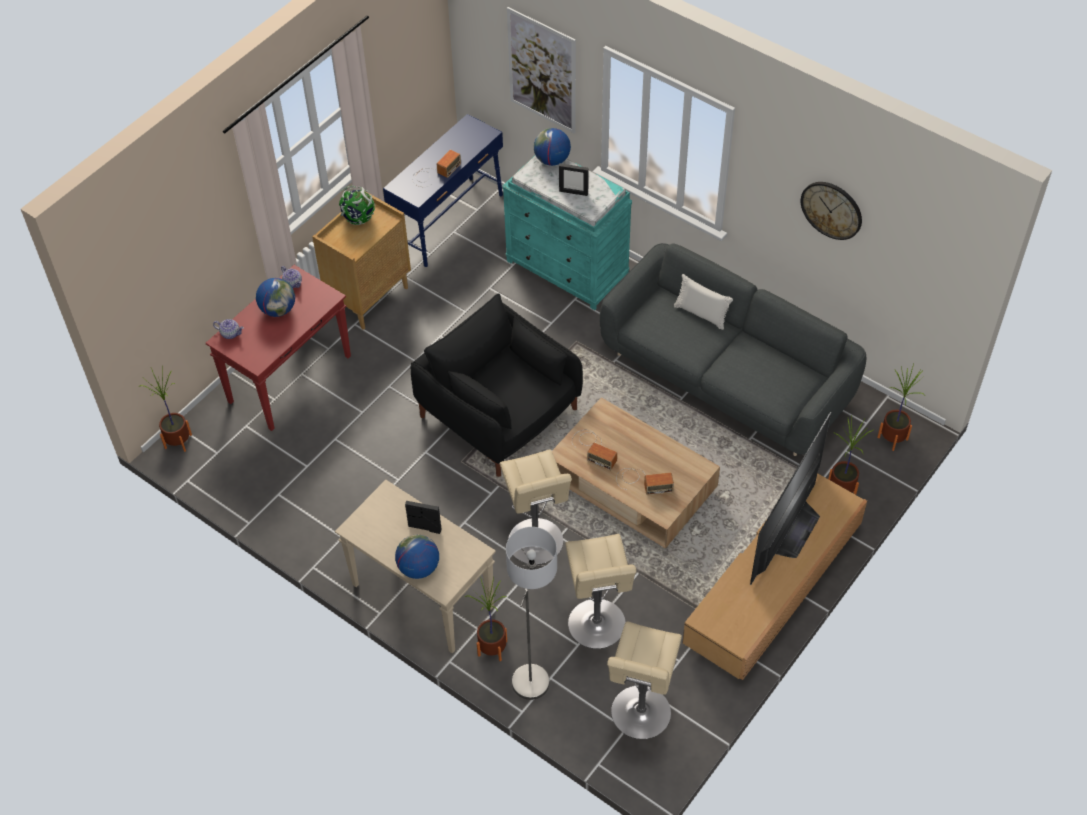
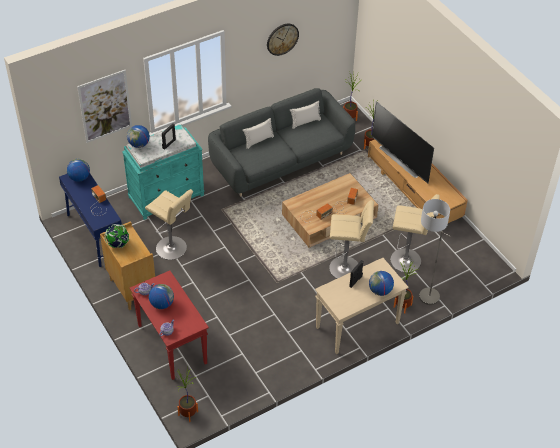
camera: 70 degrees left, 5 degrees down
black armchair [411,293,583,477] -> none
beige stool [607,621,682,739] -> beige stool moved to [145,189,193,260]
none -> globe [67,159,90,182]
none -> white pillow [290,101,321,129]

